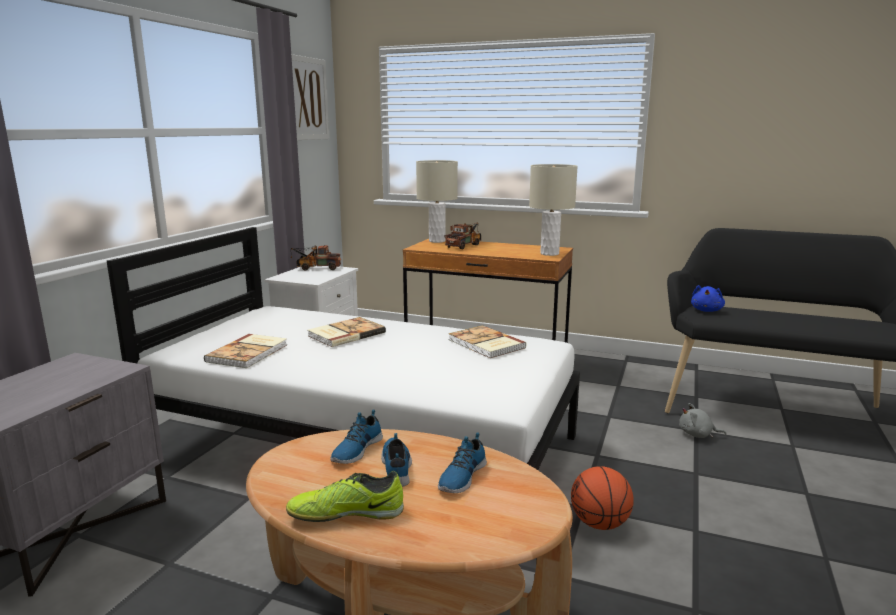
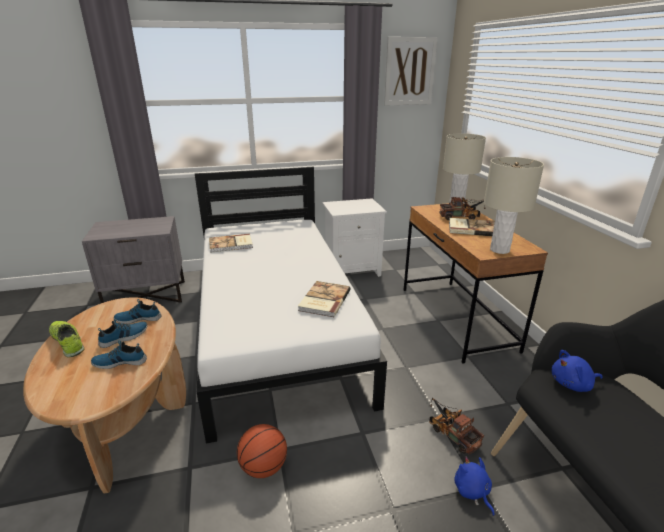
camera: 55 degrees right, 10 degrees up
toy truck [290,245,341,271] -> toy truck moved to [429,398,484,455]
book [308,317,386,347] -> book moved to [449,218,495,236]
grey plush toy [679,403,727,438] -> blue plush toy [454,456,494,516]

